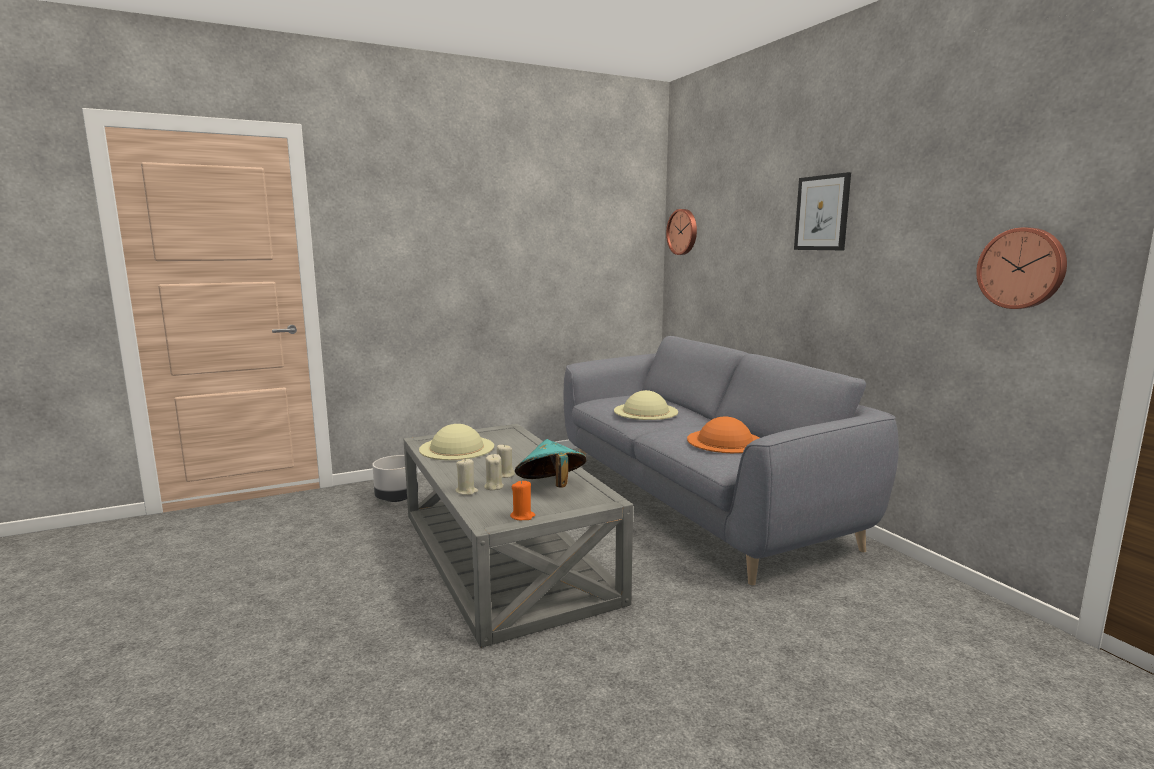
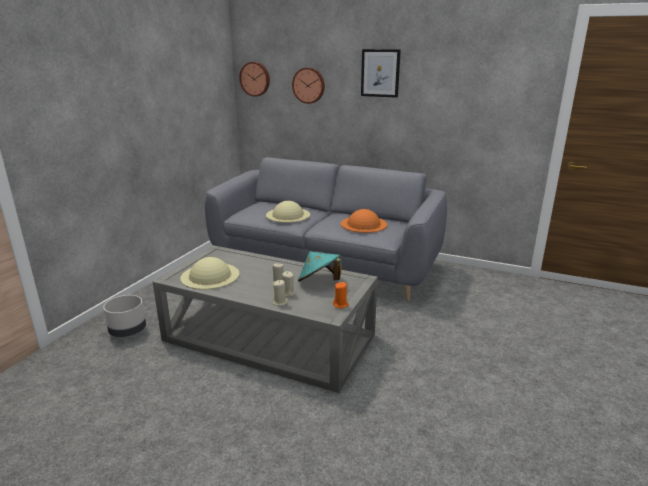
camera: 40 degrees left, 10 degrees up
wall clock [976,227,1067,309] -> wall clock moved to [292,68,325,104]

